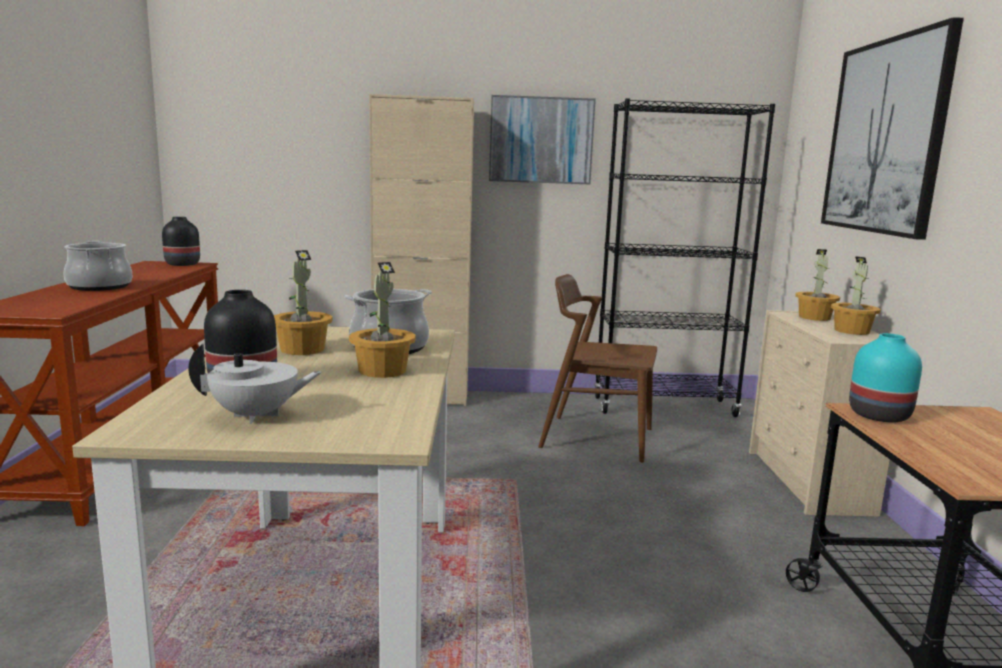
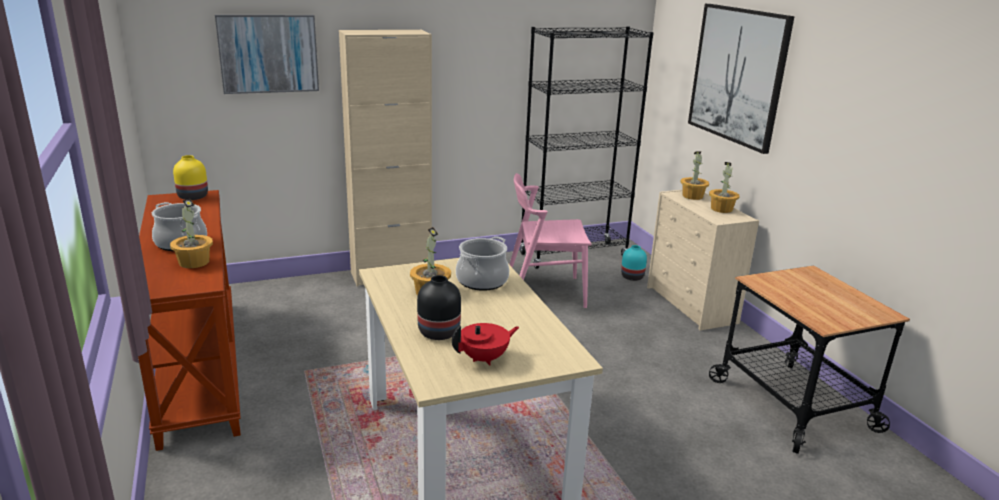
camera: 20 degrees left, 10 degrees up
black vase [162,217,200,266] -> yellow vase [173,155,208,200]
white teapot [188,344,322,424] -> red teapot [452,323,519,366]
potted plant [349,262,416,378] -> potted plant moved to [170,199,213,268]
picture [489,95,596,184] -> picture moved to [215,15,319,94]
brown chair [538,274,657,463] -> pink chair [509,173,591,308]
turquoise vase [849,333,922,423] -> turquoise vase moved to [621,245,647,281]

